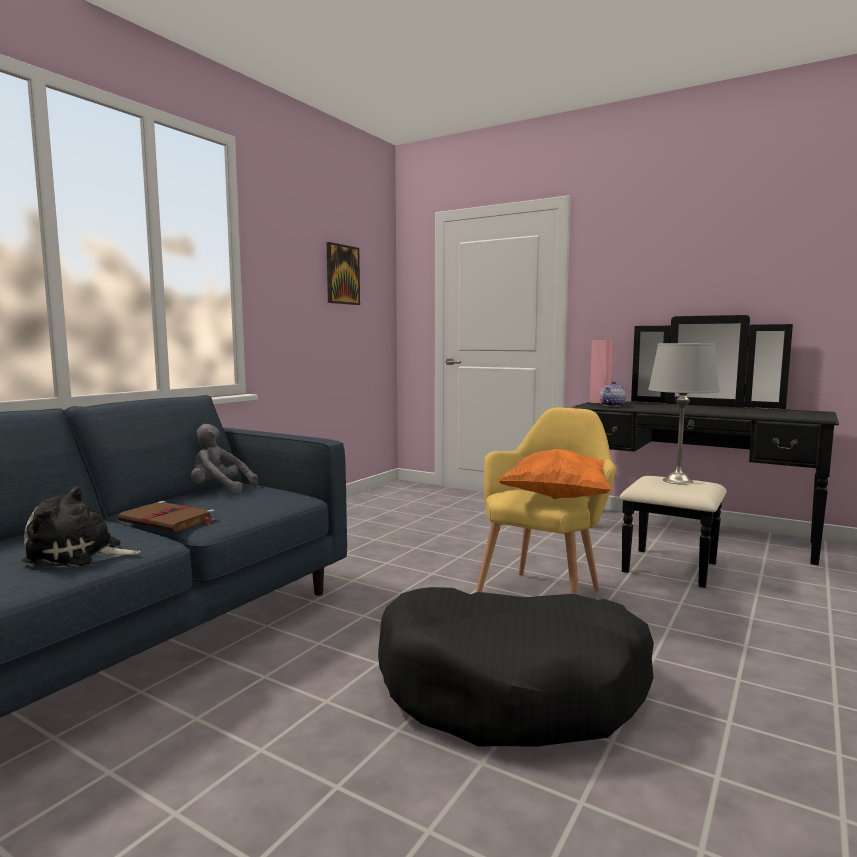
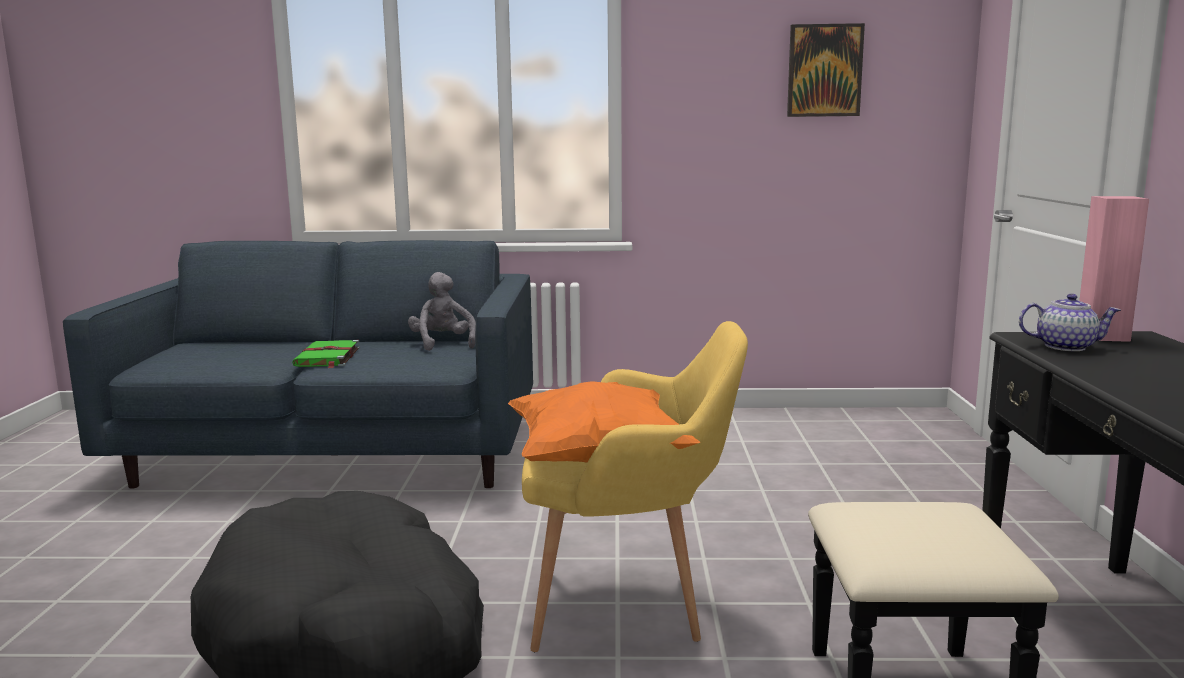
camera: 60 degrees right, 5 degrees up
plush toy [21,486,141,567] -> none
brown book [118,501,215,532] -> green book [292,340,360,368]
grey table lamp [648,343,720,485] -> none

